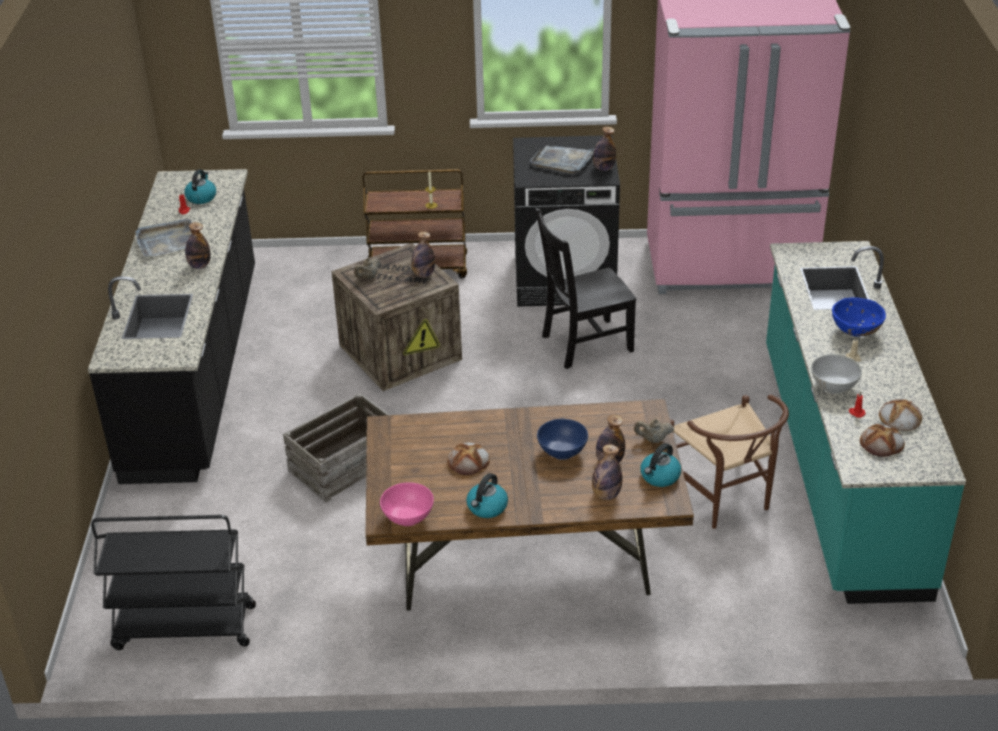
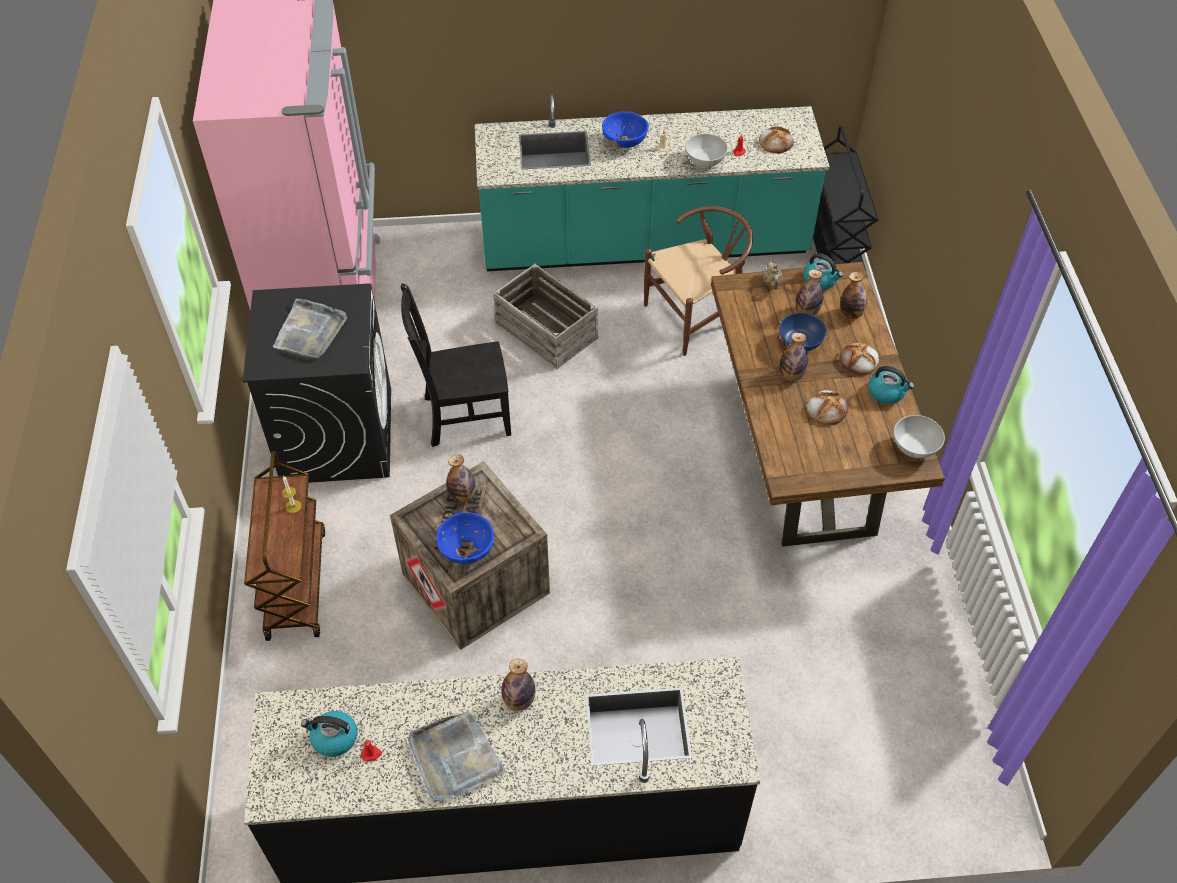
camera: 95 degrees left, 15 degrees up
black cart [91,515,256,650] -> black cart moved to [813,126,879,270]
crate [283,393,390,503] -> crate moved to [493,264,598,369]
beige teapot [354,258,381,279] -> blue bowl [436,513,494,564]
pink bowl [380,482,434,526] -> white bowl [894,415,945,458]
black chair [535,208,636,369] -> black chair turned 105 degrees clockwise [401,283,511,447]
bottle [593,127,616,171] -> bottle moved to [780,333,808,381]
bread [879,399,922,431] -> bread moved to [839,343,879,375]

